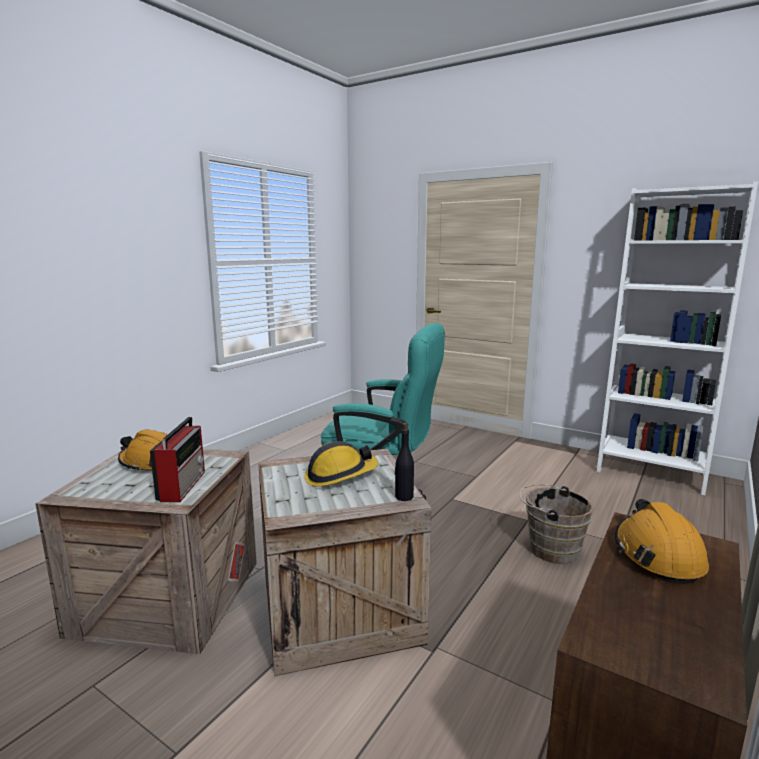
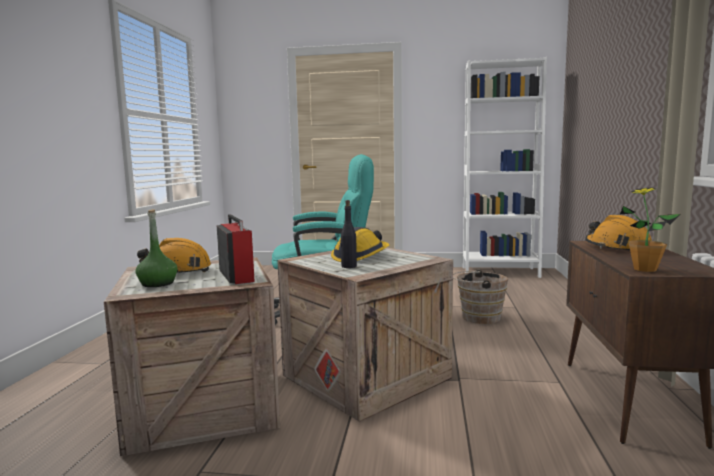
camera: 25 degrees left, 5 degrees down
black bottle [395,423,414,501] -> black bottle moved to [340,200,357,268]
none -> green bottle [135,209,178,287]
none -> potted plant [620,187,680,272]

